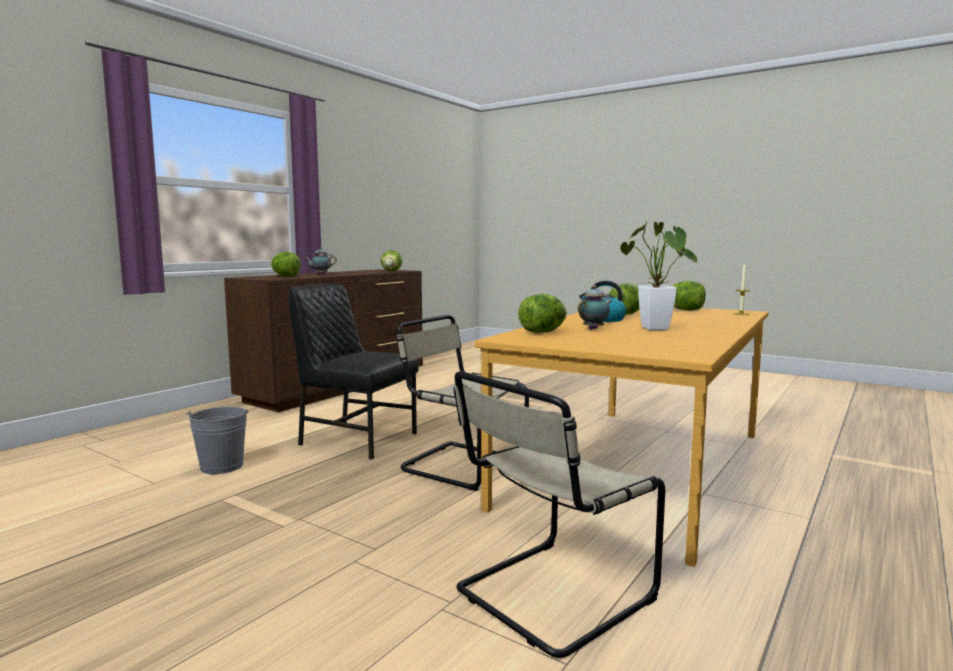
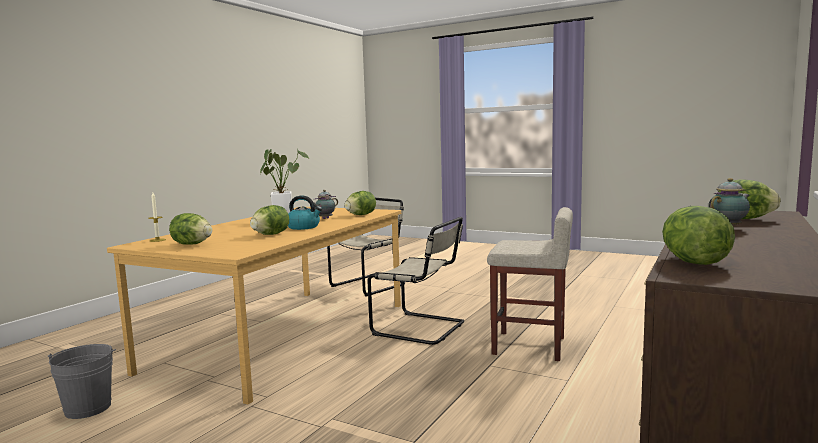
camera: 175 degrees right, 0 degrees up
grey bucket [186,407,249,474] -> grey bucket moved to [48,344,116,419]
black chair [288,284,419,459] -> beige stool [487,207,573,361]

